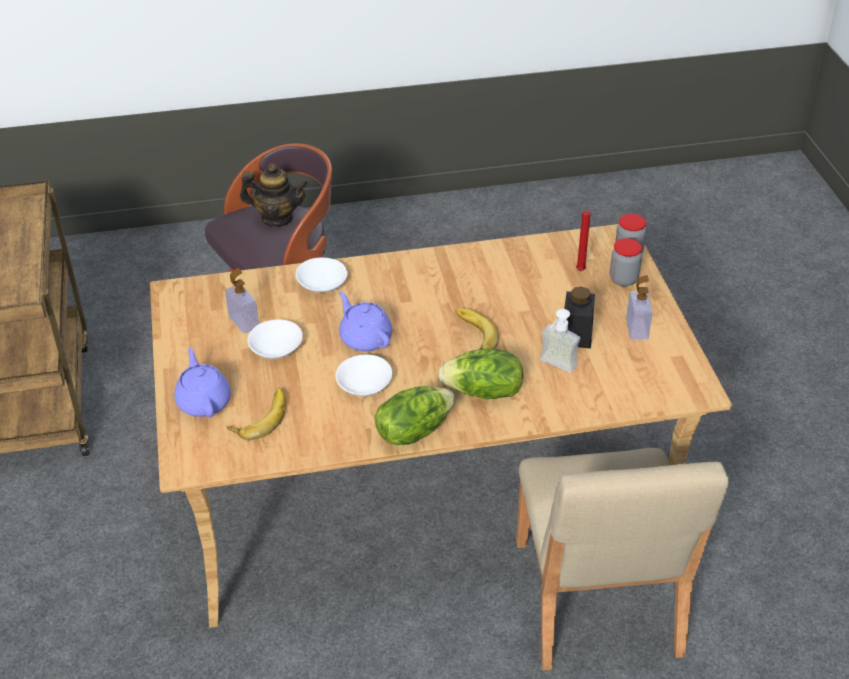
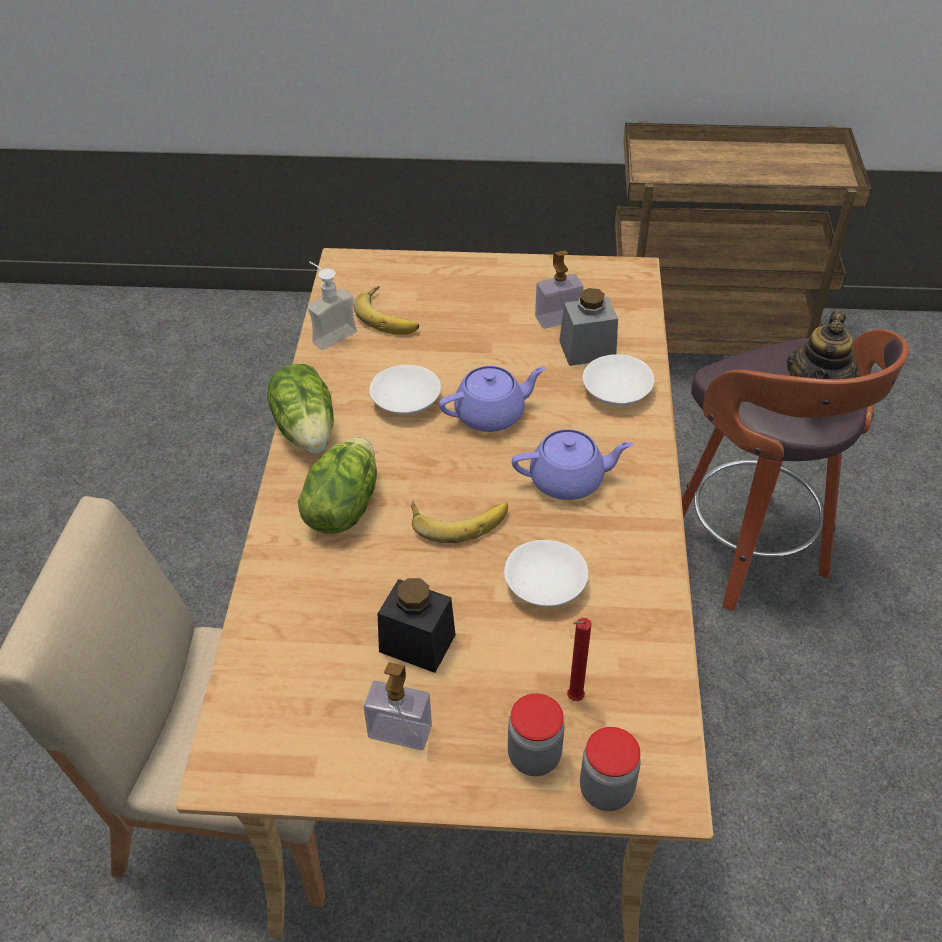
camera: 105 degrees right, 5 degrees up
purple teapot [174,348,231,417] -> purple teapot moved to [512,429,633,500]
white bowl [247,319,303,359] -> white bowl moved to [504,540,588,607]
soap dispenser [540,309,580,373] -> soap dispenser moved to [307,261,357,350]
none -> grey jar [559,288,618,366]

